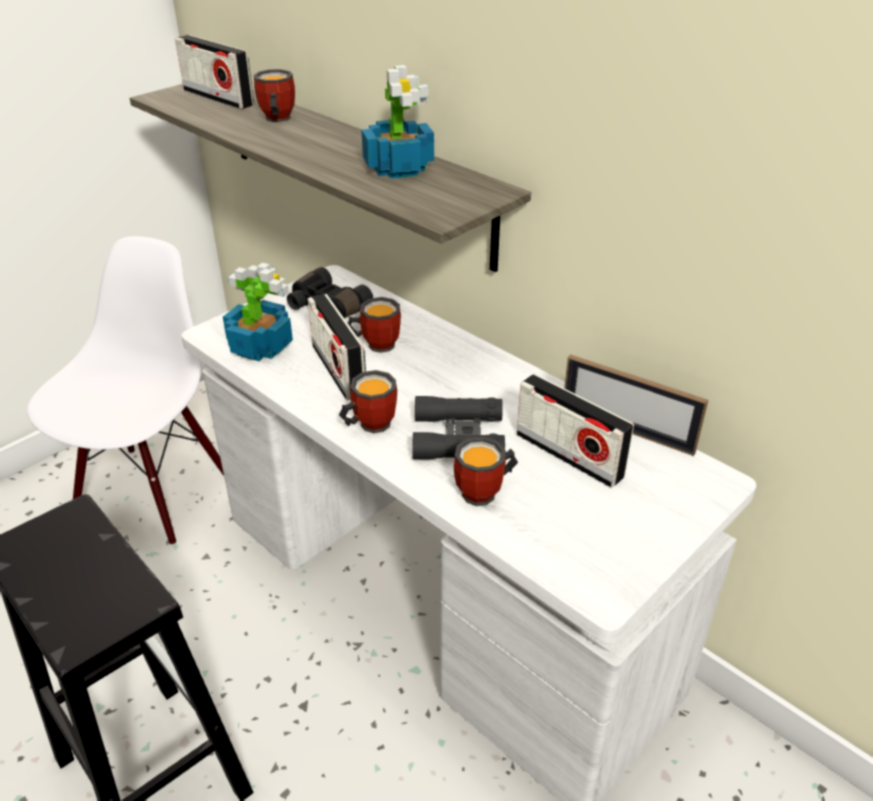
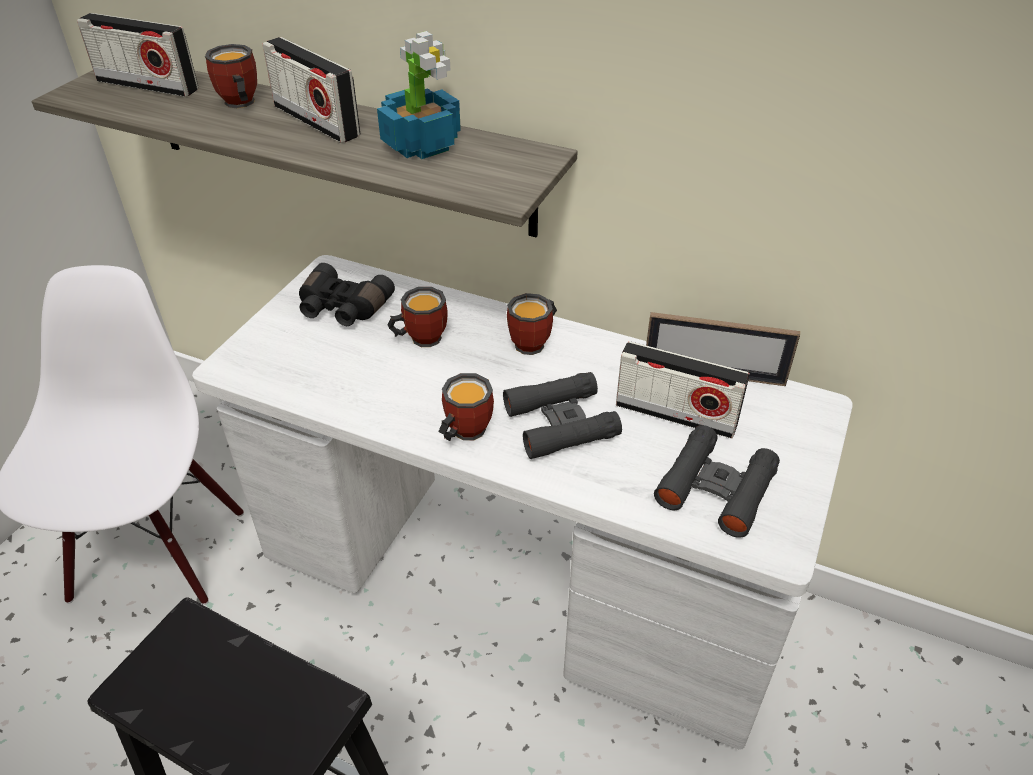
camera: 20 degrees left, 5 degrees up
potted plant [223,262,293,361] -> none
radio [308,294,366,400] -> radio moved to [262,37,360,143]
mug [454,437,518,506] -> mug moved to [507,293,557,355]
none -> black binoculars [654,425,780,538]

